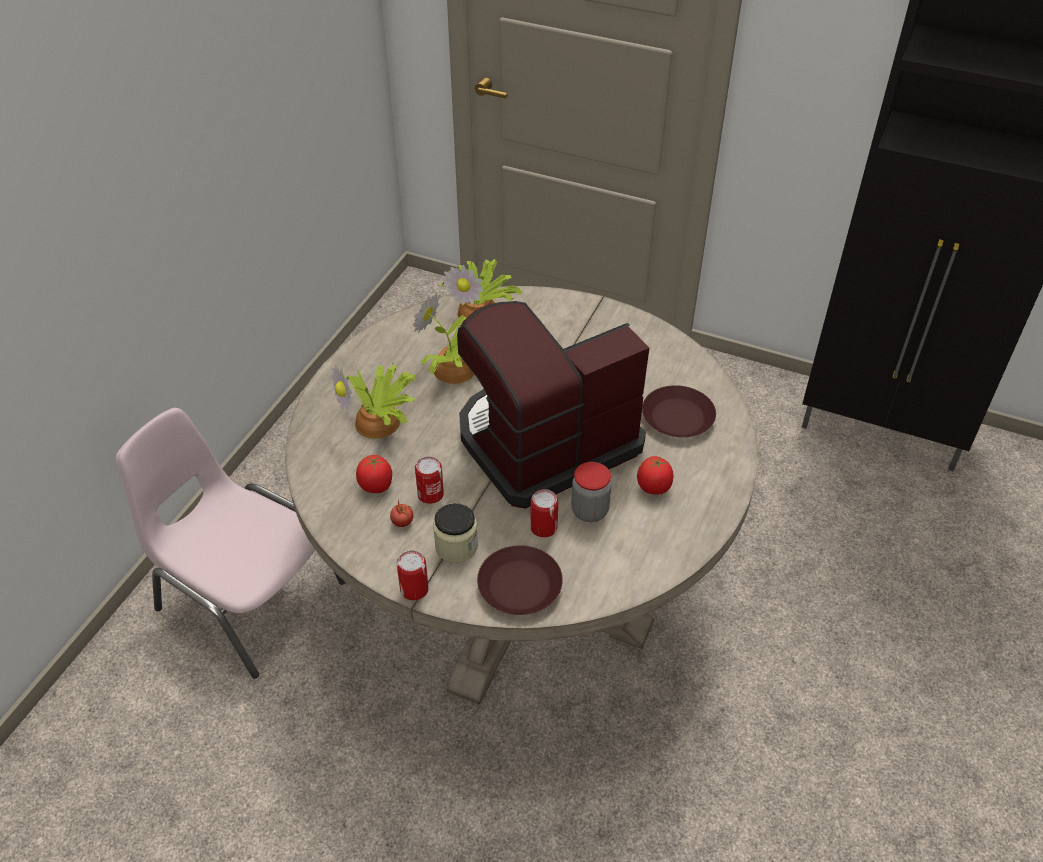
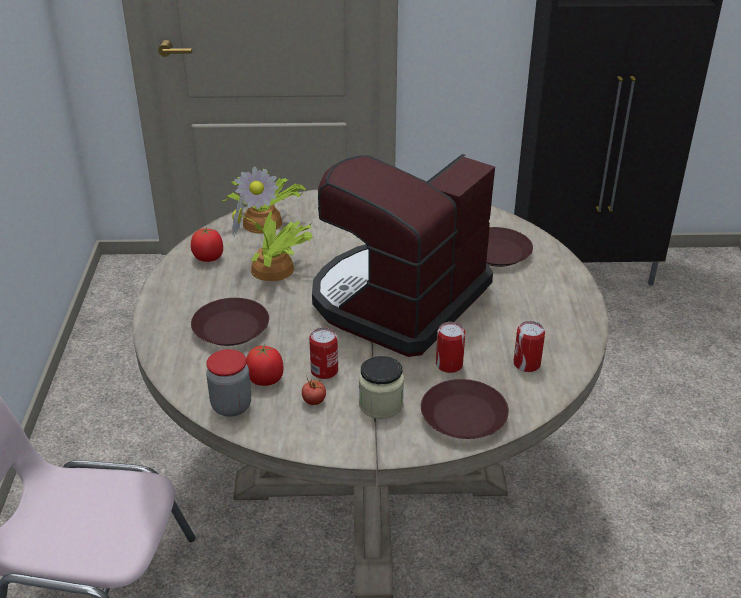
camera: 25 degrees left, 10 degrees down
potted plant [331,364,415,439] -> brown plate [191,298,269,346]
can [397,550,429,600] -> can moved to [513,321,545,372]
jar [571,462,612,522] -> jar moved to [206,349,251,417]
tomato [637,456,673,495] -> tomato moved to [191,227,223,262]

